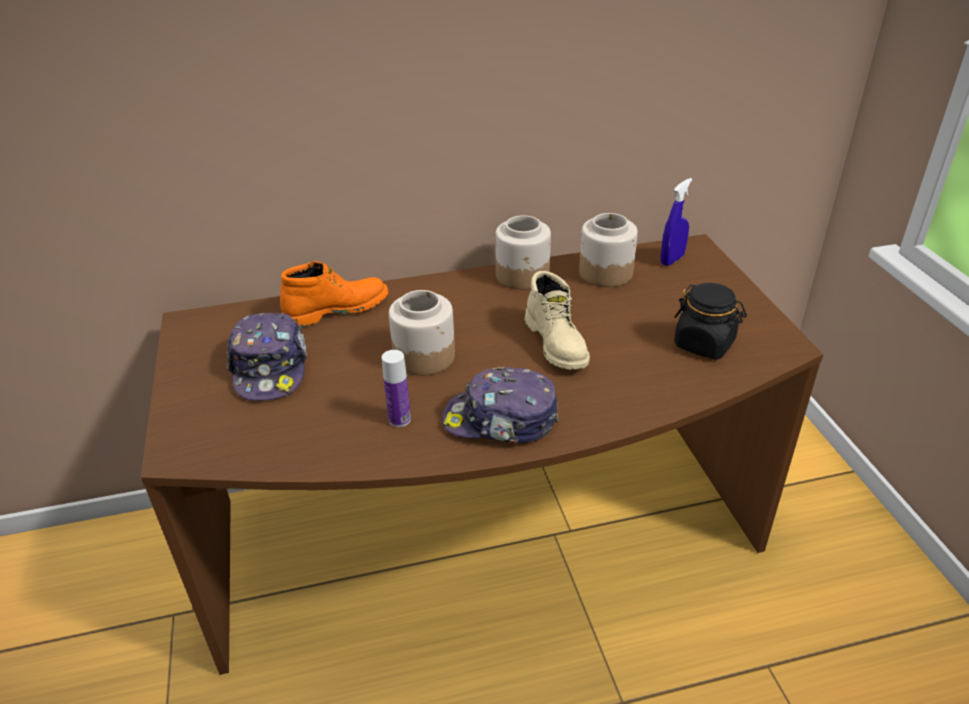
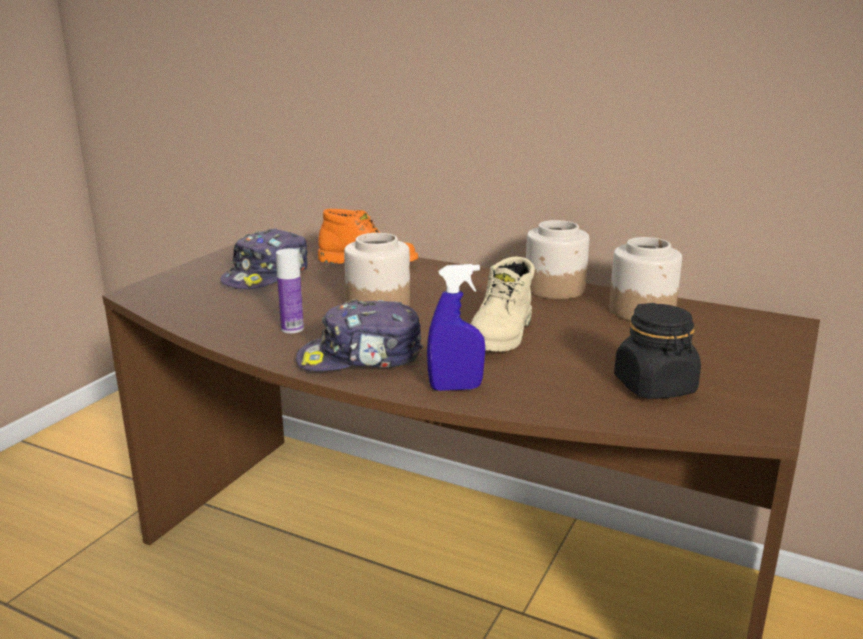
camera: 40 degrees right, 15 degrees down
cap [442,367,559,443] -> cap turned 60 degrees counterclockwise [296,299,423,371]
blue spray bottle [661,178,692,266] -> blue spray bottle moved to [427,264,485,391]

